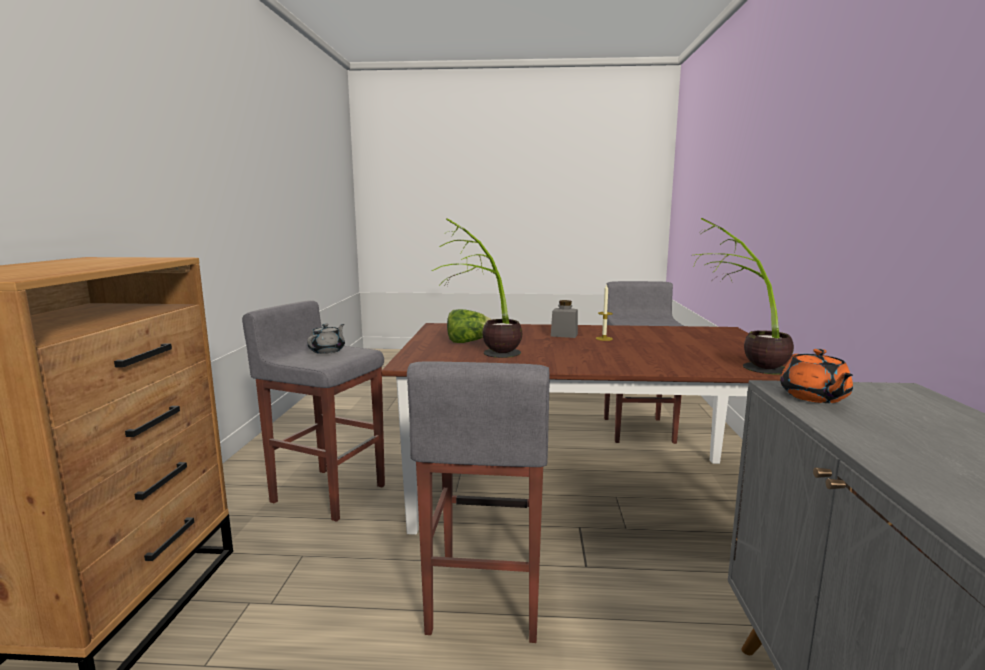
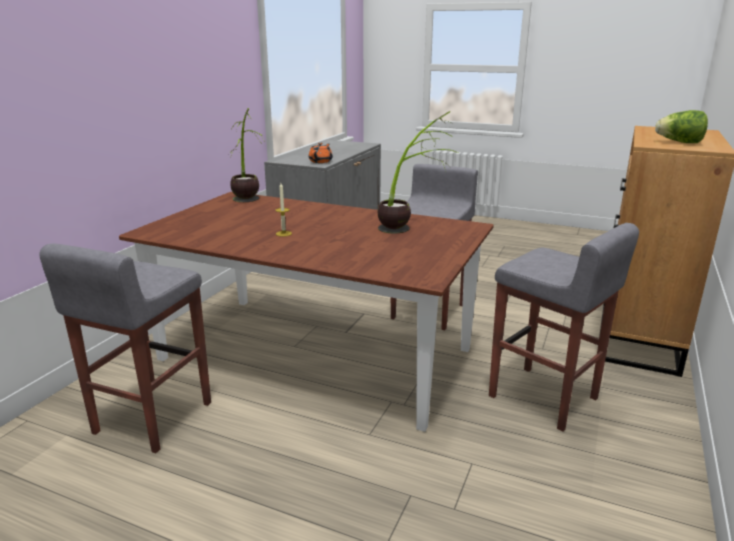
camera: 160 degrees left, 10 degrees up
grey teapot [307,324,345,354] -> none
lettuce [447,309,492,343] -> lettuce moved to [655,110,708,143]
grey jar [551,300,578,338] -> none

